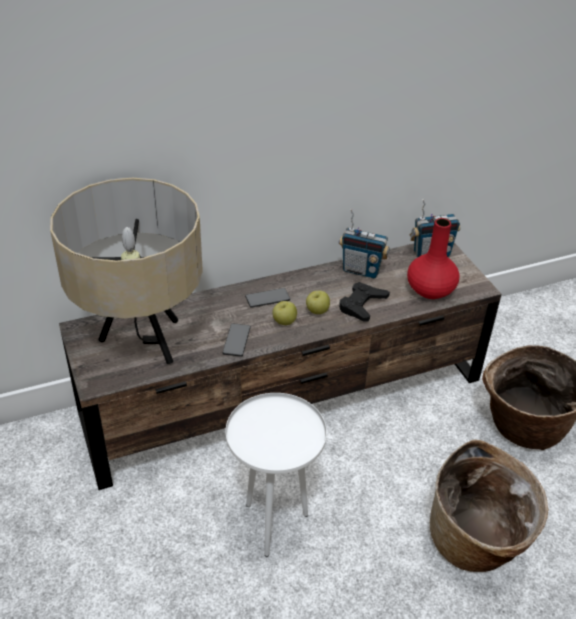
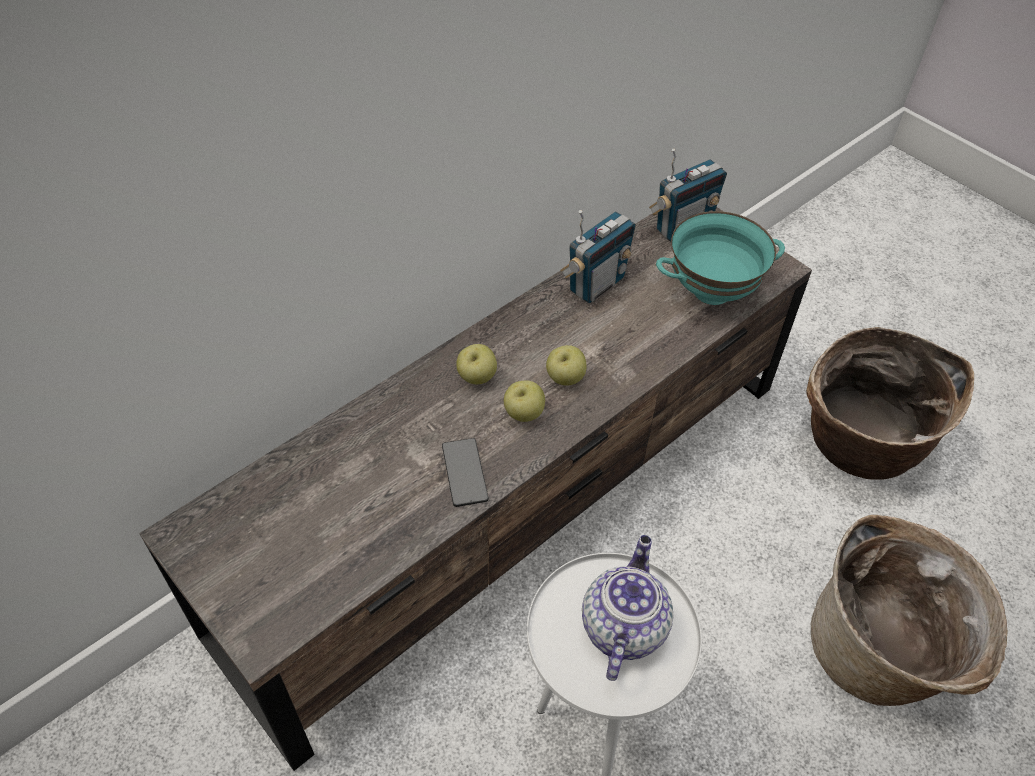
camera: 20 degrees left, 10 degrees up
beige table lamp [50,178,203,364] -> none
phone [245,288,290,308] -> apple [456,344,497,384]
radio [339,209,390,278] -> radio turned 45 degrees counterclockwise [560,210,636,303]
black game controller [339,282,390,322] -> none
red vase [407,218,460,299] -> turquoise bowl [656,211,785,305]
none -> teapot [582,535,673,681]

